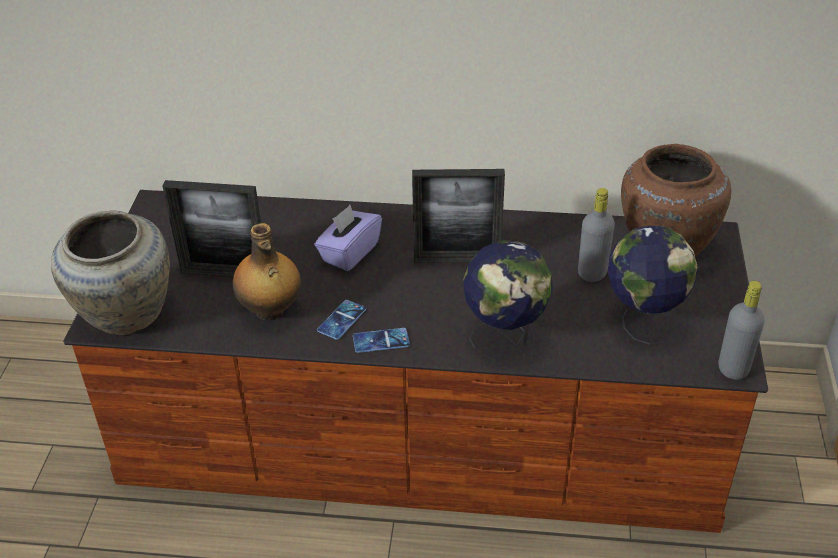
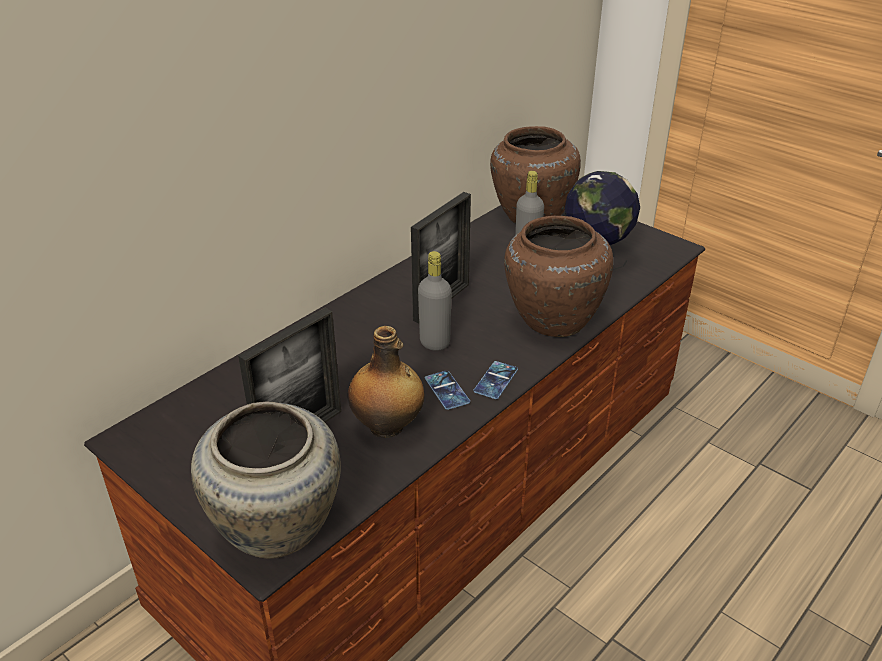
camera: 55 degrees left, 5 degrees down
purple tissue box [315,204,382,271] -> none
globe [463,240,553,349] -> brown vase [504,216,613,337]
grey bottle [719,281,764,380] -> grey bottle moved to [418,251,452,351]

